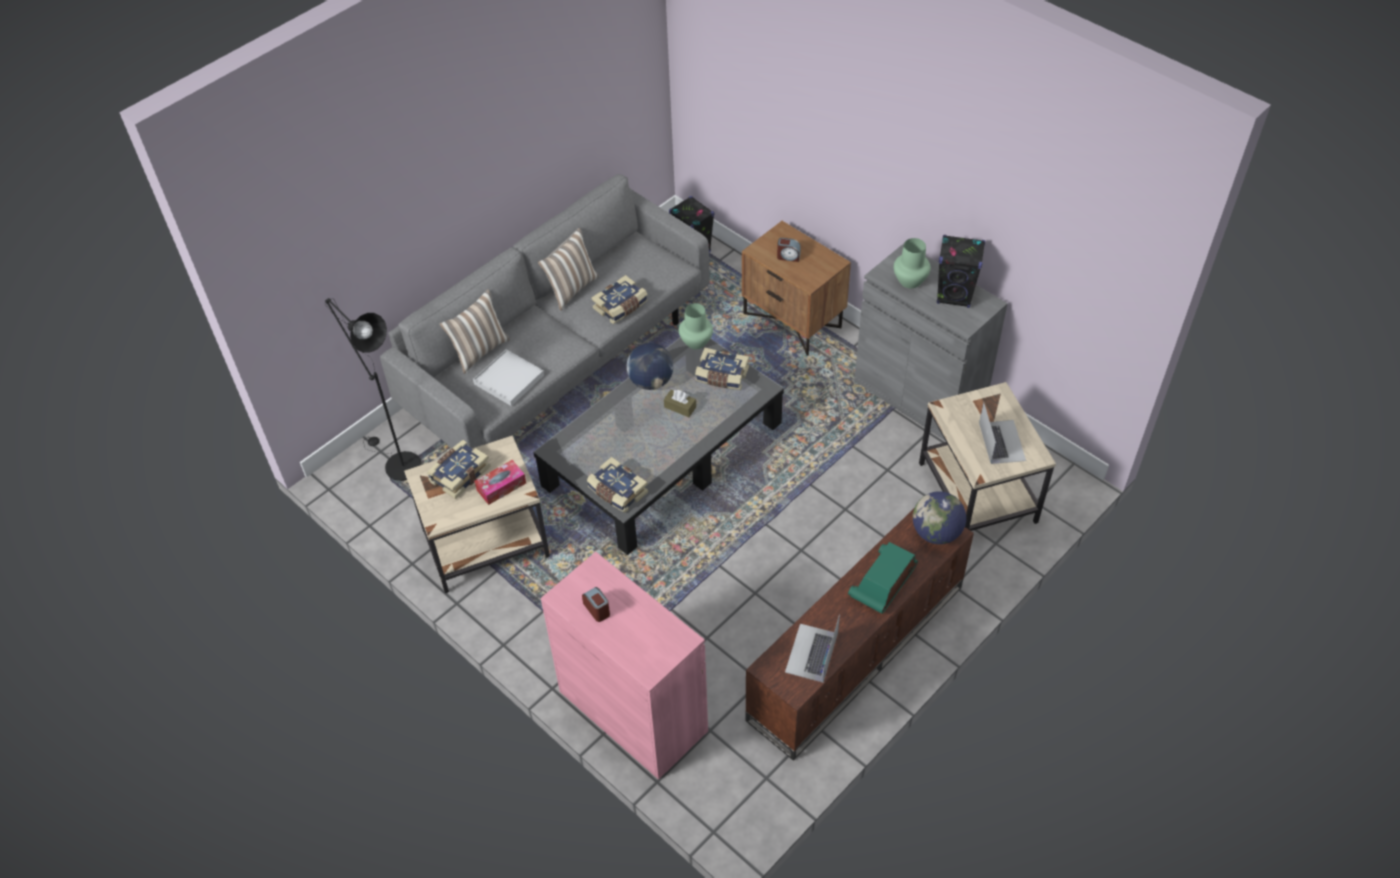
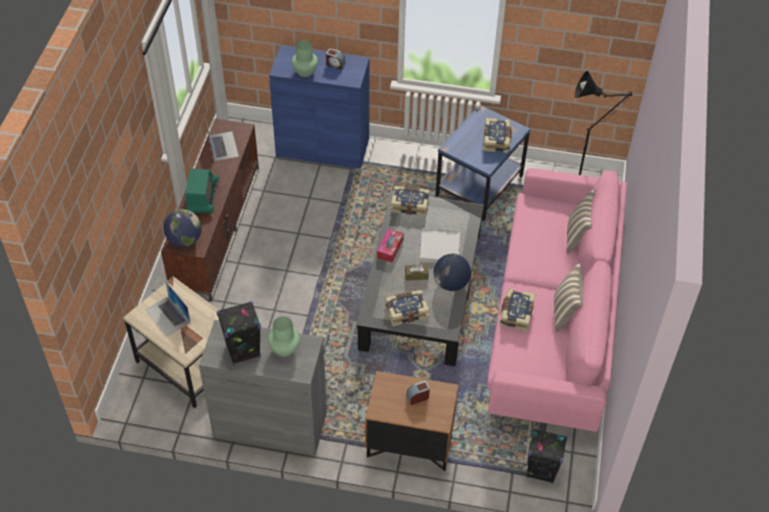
camera: 145 degrees right, 0 degrees up
grey sofa [380,174,710,448] -> pink sofa [487,168,627,432]
beige side table [404,436,550,593] -> blue side table [435,105,530,221]
white tray [473,349,544,406] -> white tray moved to [420,228,460,263]
tissue box [474,460,526,505] -> tissue box moved to [377,228,404,263]
pink cabinet [541,552,708,780] -> blue cabinet [269,45,369,169]
green vase [679,303,713,349] -> green vase moved to [292,40,318,77]

